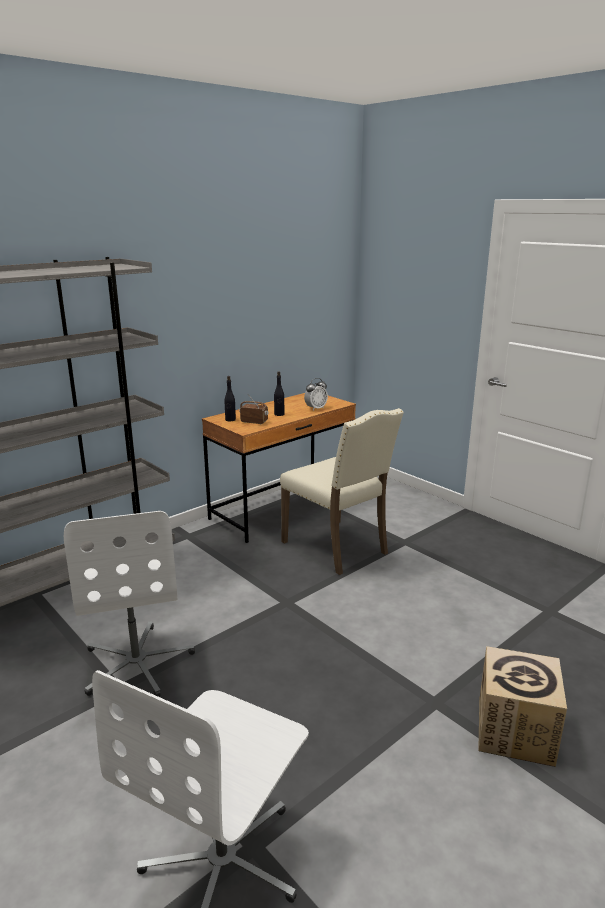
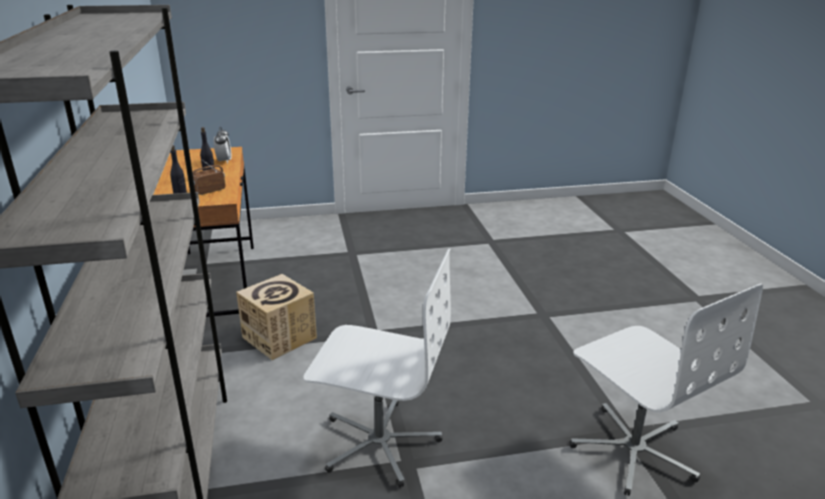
camera: 60 degrees left, 5 degrees up
beige chair [280,408,404,575] -> none
cardboard box [478,646,567,767] -> cardboard box moved to [236,274,317,360]

